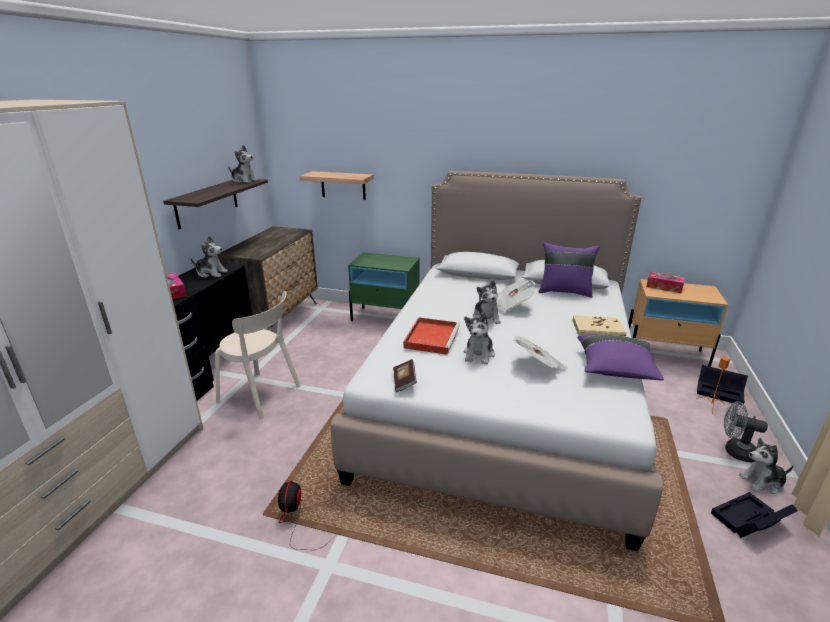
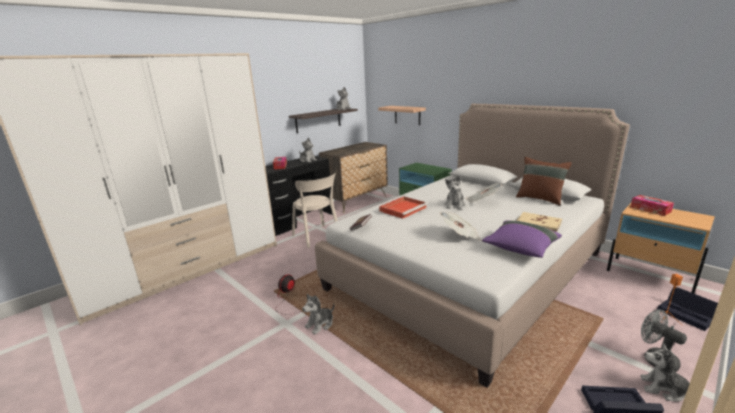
camera: 30 degrees right, 5 degrees down
plush toy [464,313,495,365] -> plush toy moved to [302,294,334,335]
purple pillow [539,242,599,298] -> brown pillow [516,157,572,206]

